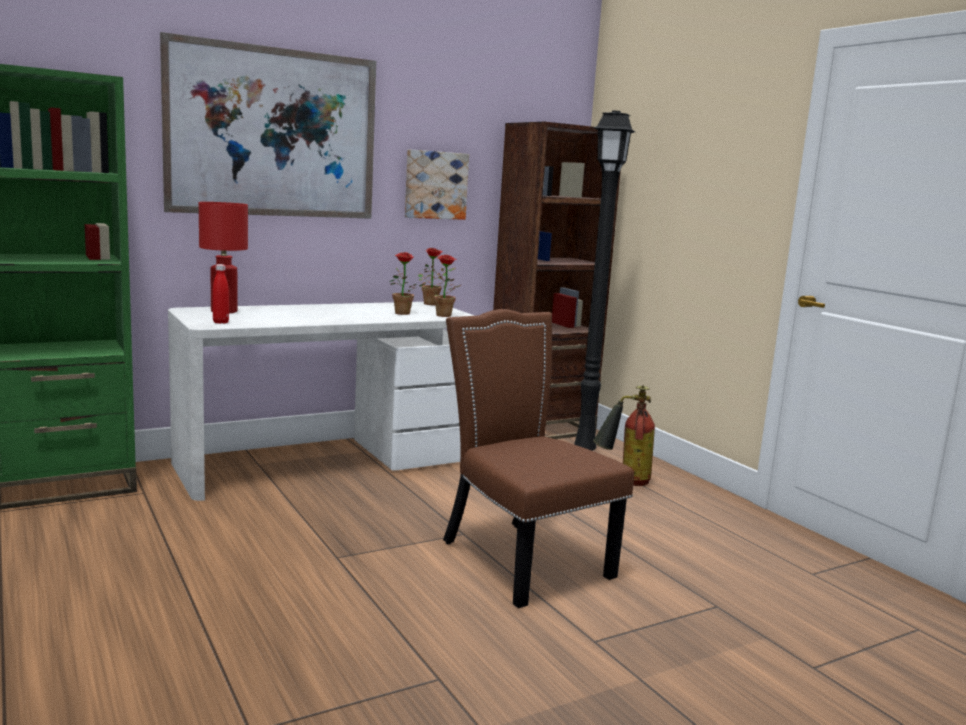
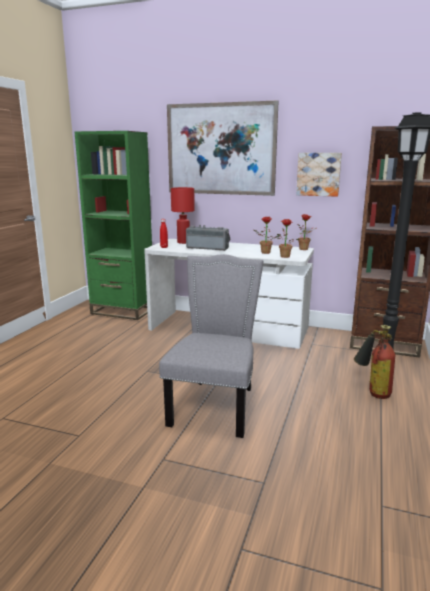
camera: 50 degrees right, 5 degrees up
brown chair [443,309,634,608] -> grey chair [159,254,264,438]
none -> radio [186,225,230,251]

